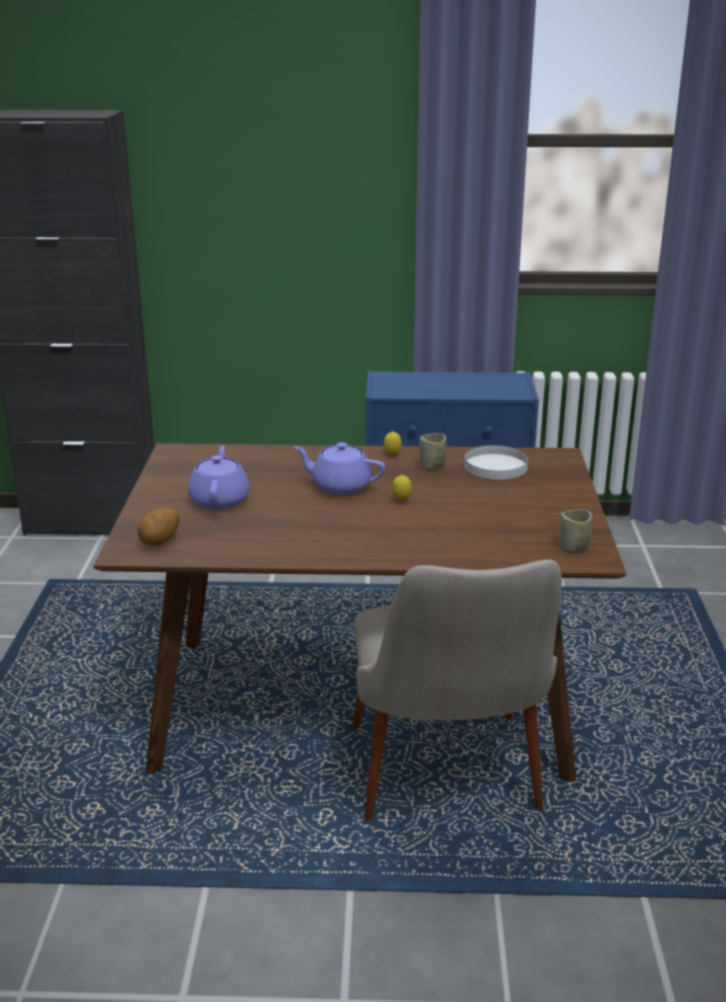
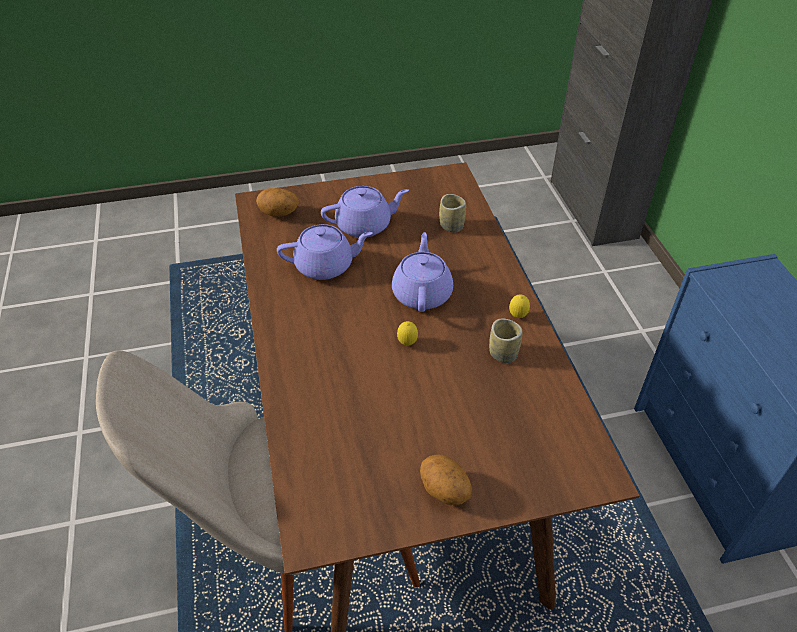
camera: 75 degrees right, 20 degrees up
white plate [464,445,528,480] -> none
cup [559,509,592,552] -> cup moved to [439,194,466,233]
none -> purple teapot [277,224,373,280]
none -> potato [420,454,472,505]

